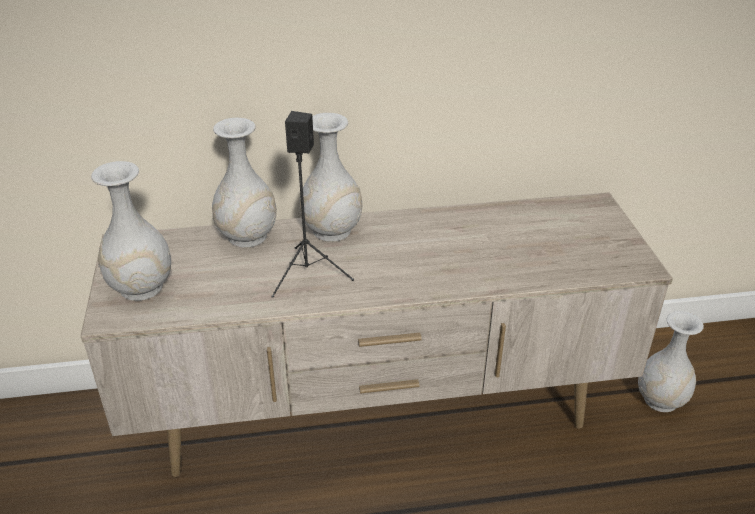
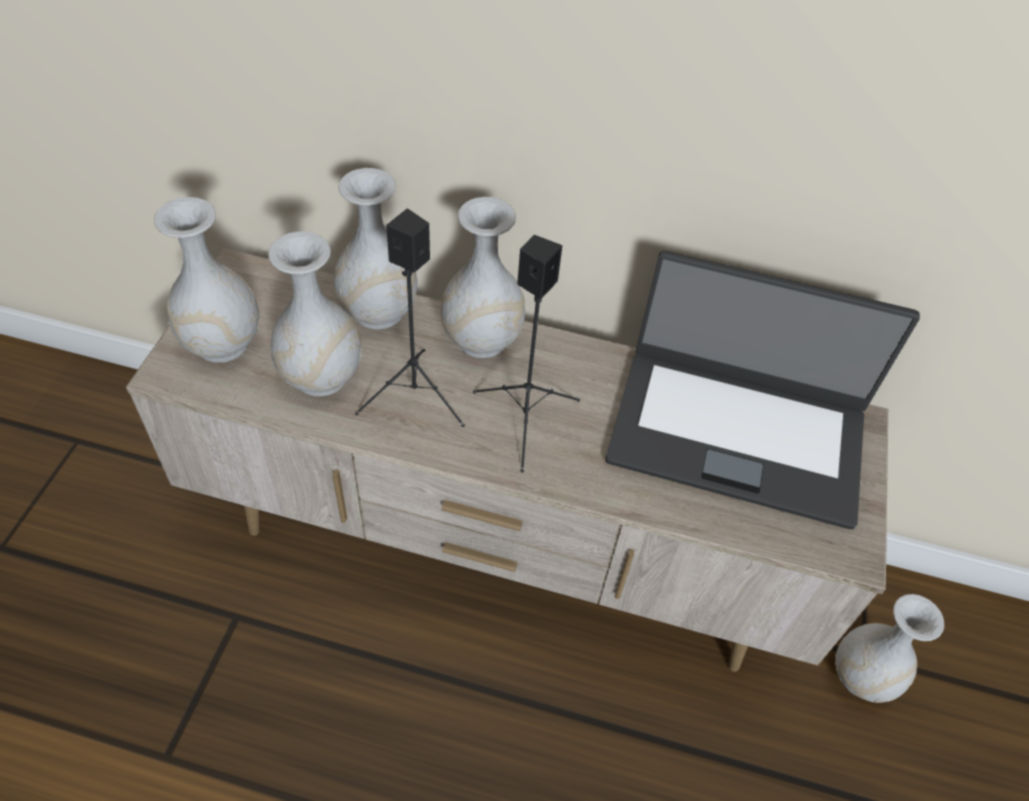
camera: 20 degrees right, 15 degrees up
none -> white vase [268,232,362,396]
none -> black speaker [473,235,580,473]
none -> laptop [605,250,920,529]

